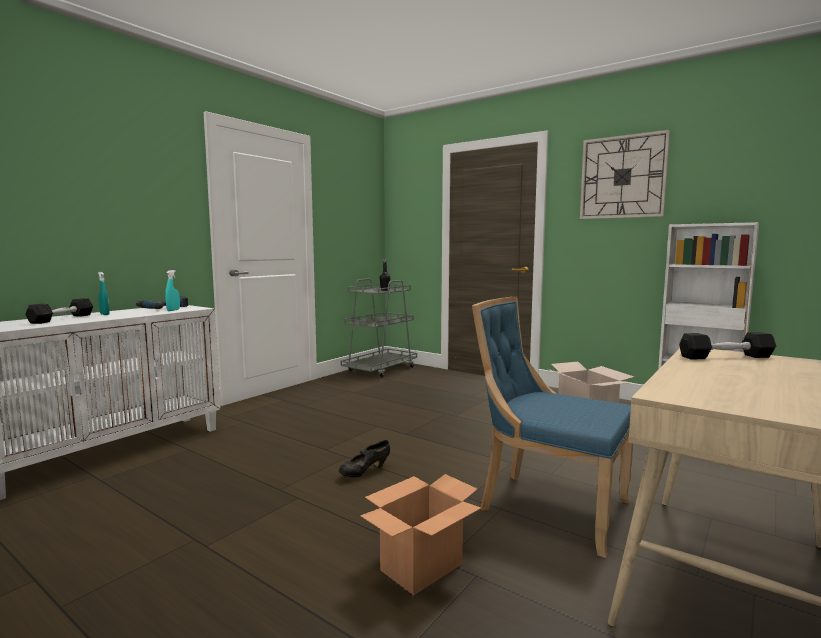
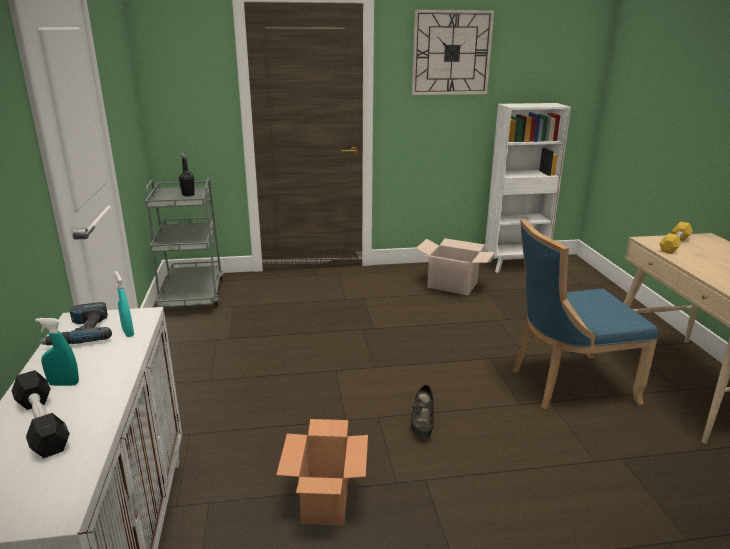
camera: 45 degrees left, 15 degrees up
cardboard box [360,474,481,595] -> cardboard box moved to [276,419,368,525]
black dumbbell [679,332,776,360] -> yellow dumbbell [659,222,693,254]

